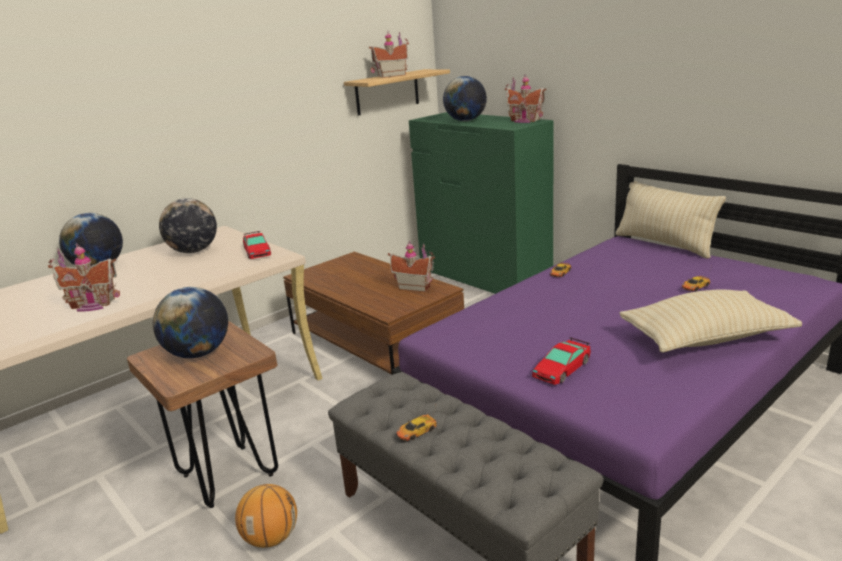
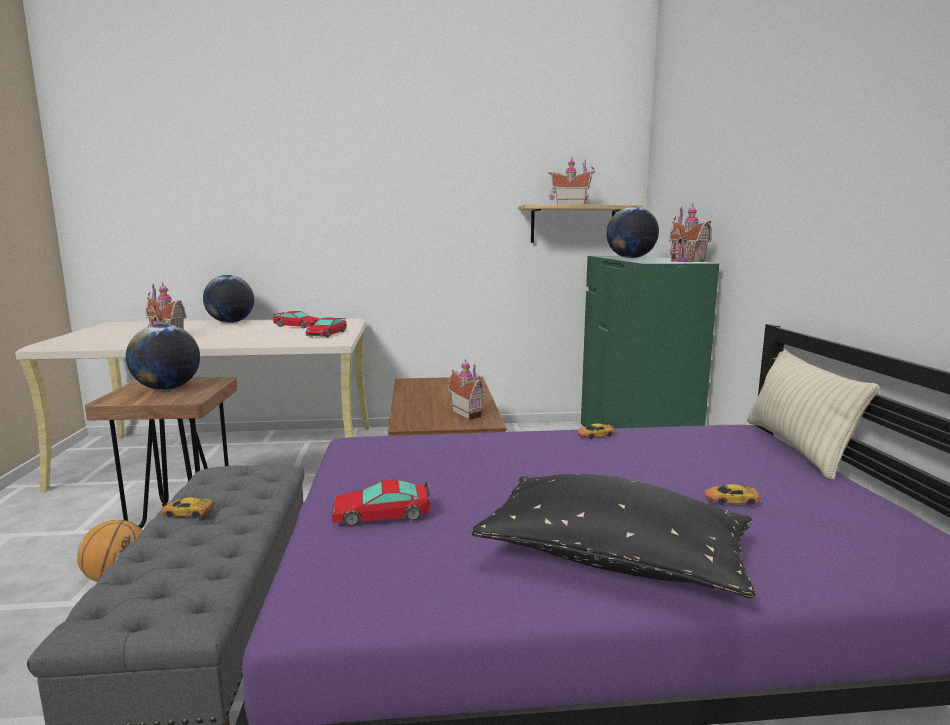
camera: 35 degrees right, 10 degrees down
globe [159,198,217,253] -> toy car [273,311,319,328]
beige pillow [619,289,802,352] -> black pillow [472,474,756,598]

